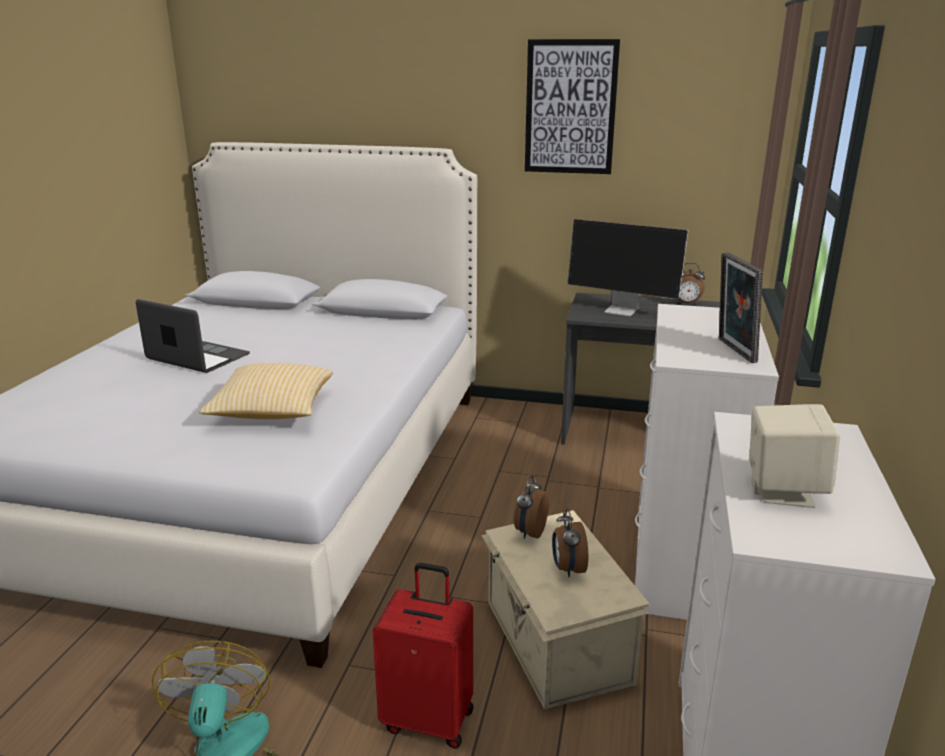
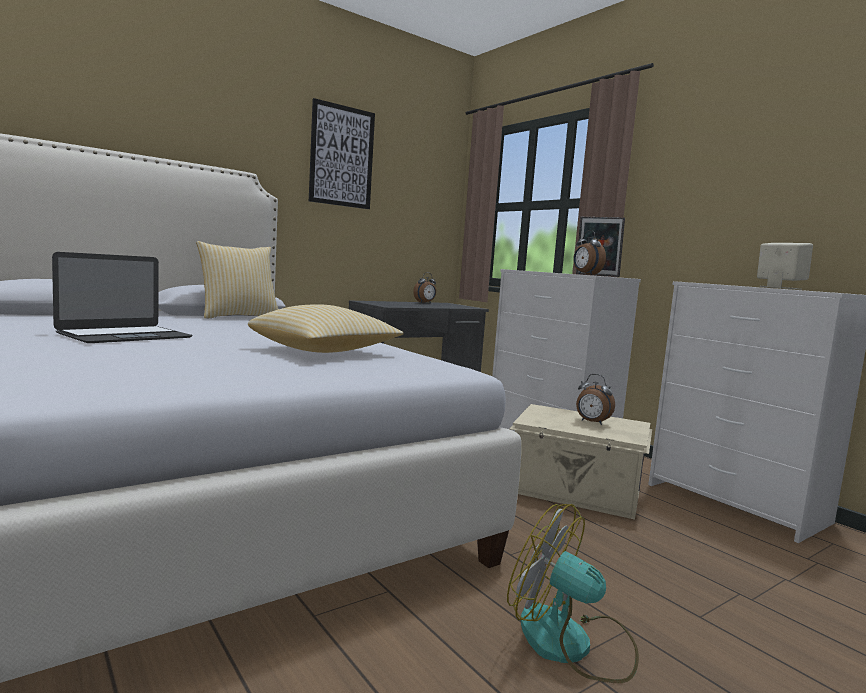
camera: 50 degrees left, 15 degrees down
laptop [135,299,250,373] -> laptop turned 150 degrees clockwise [52,252,192,343]
red suitcase [373,563,474,749] -> none
alarm clock [513,475,549,539] -> alarm clock moved to [573,230,606,275]
monitor [567,219,688,316] -> none
none -> pillow [196,241,278,319]

